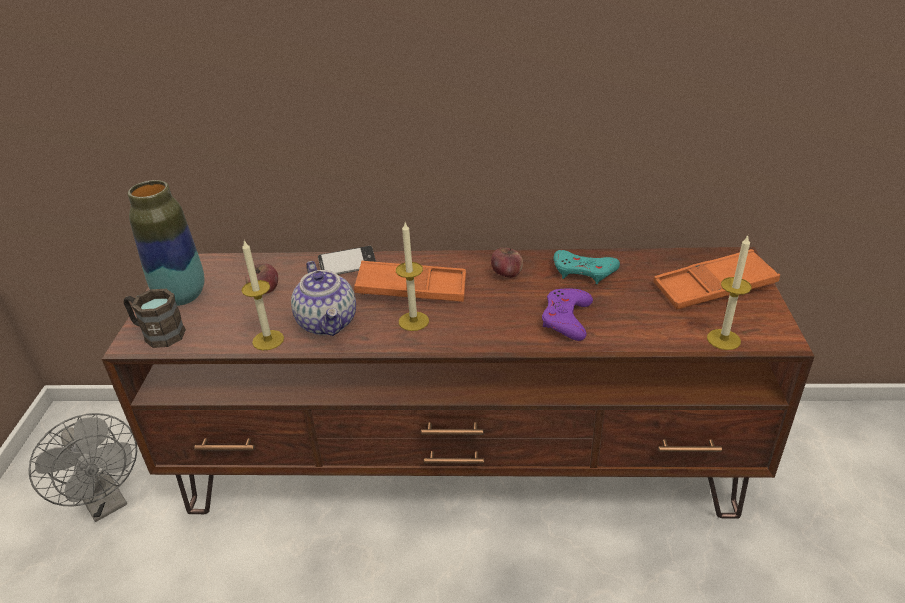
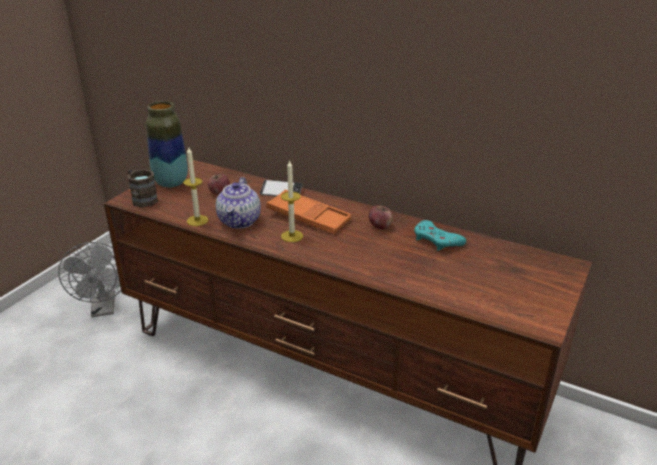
camera: 25 degrees right, 5 degrees down
purple game controller [542,288,593,341] -> none
orange tray [654,249,780,309] -> none
candle [707,236,752,350] -> none

